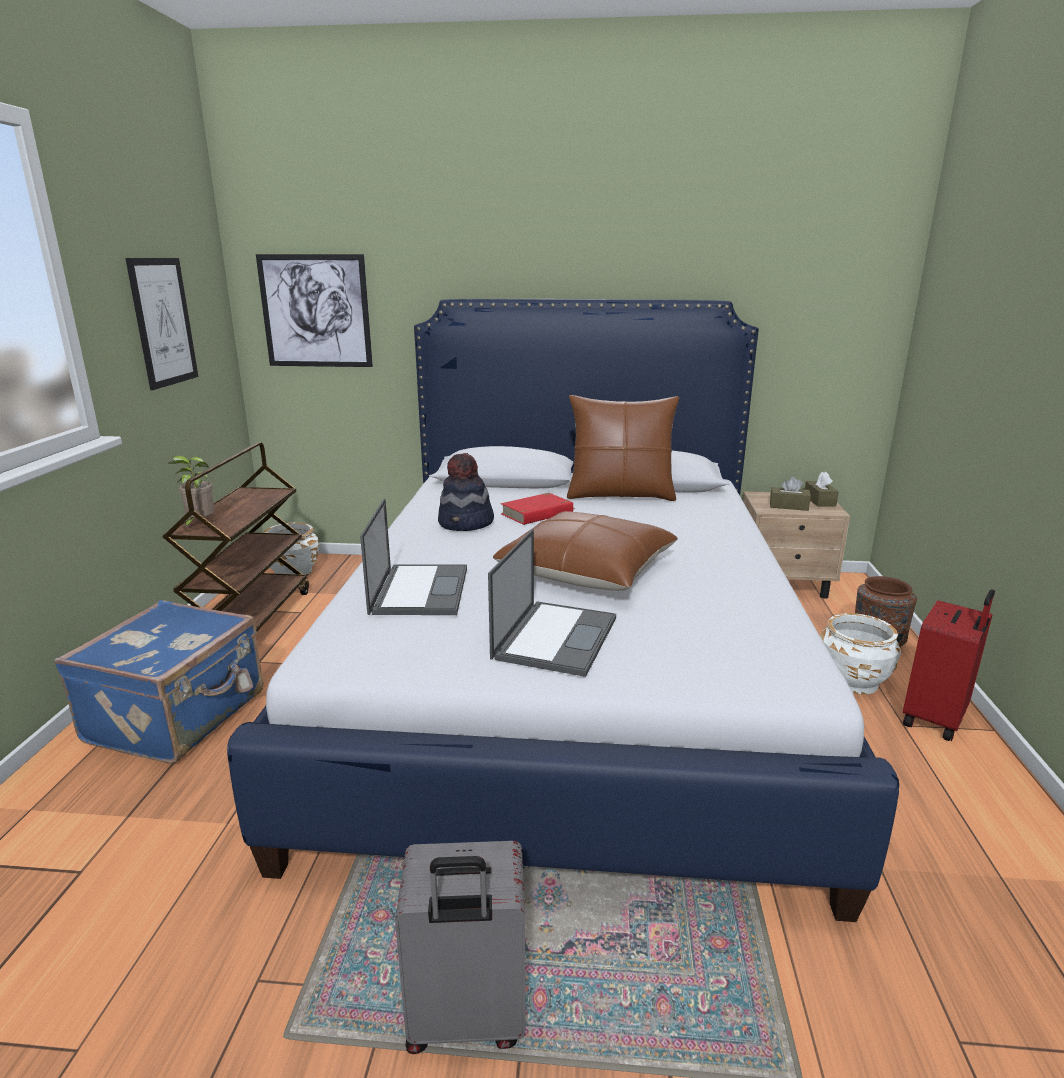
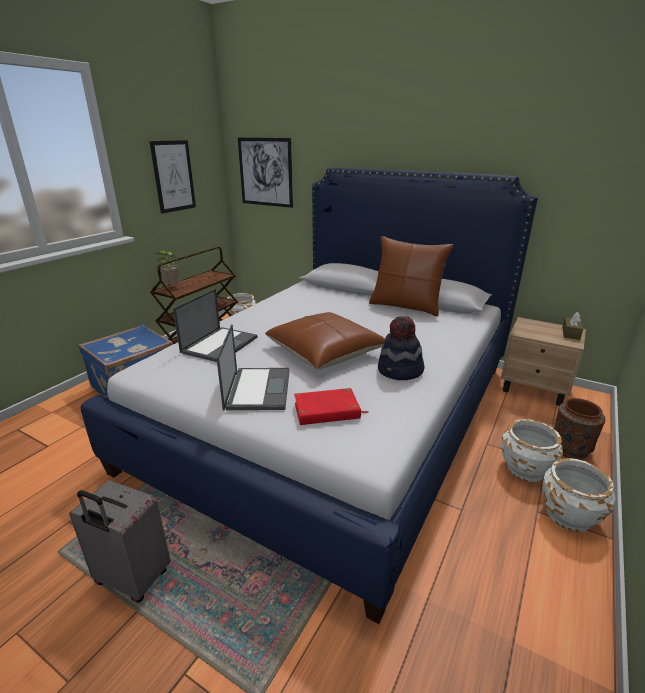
camera: 25 degrees right, 5 degrees up
hat [438,453,494,531] -> hat moved to [378,316,424,380]
laptop [488,529,616,677] -> laptop turned 45 degrees counterclockwise [216,324,290,410]
red book [501,493,575,525] -> red book moved to [294,388,368,425]
brown tissue box [770,477,811,511] -> none
red suitcase [903,589,995,741] -> white planter [542,458,615,532]

